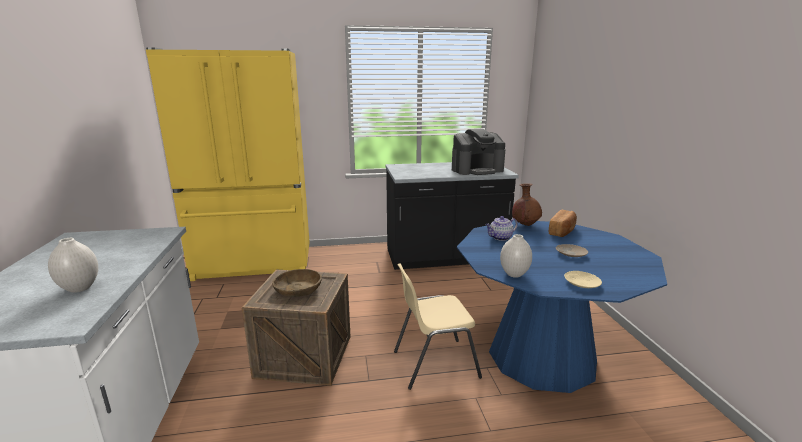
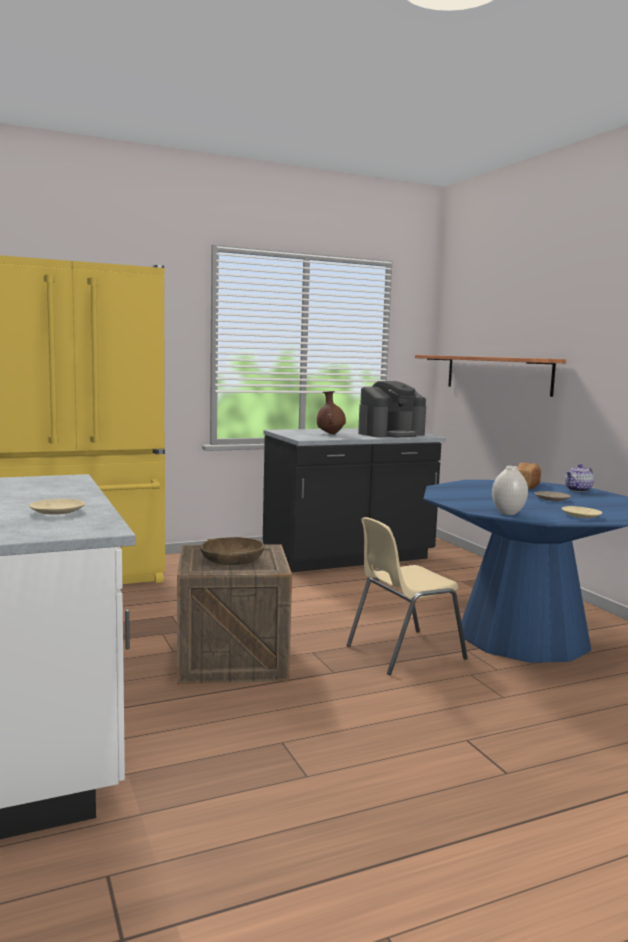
camera: 15 degrees left, 10 degrees down
white vase [48,238,98,293] -> beige plate [29,499,85,515]
teapot [485,216,518,241] -> teapot moved to [565,464,594,492]
brown vase [512,183,542,226] -> brown vase moved to [317,391,346,434]
none -> shelf [415,355,566,397]

